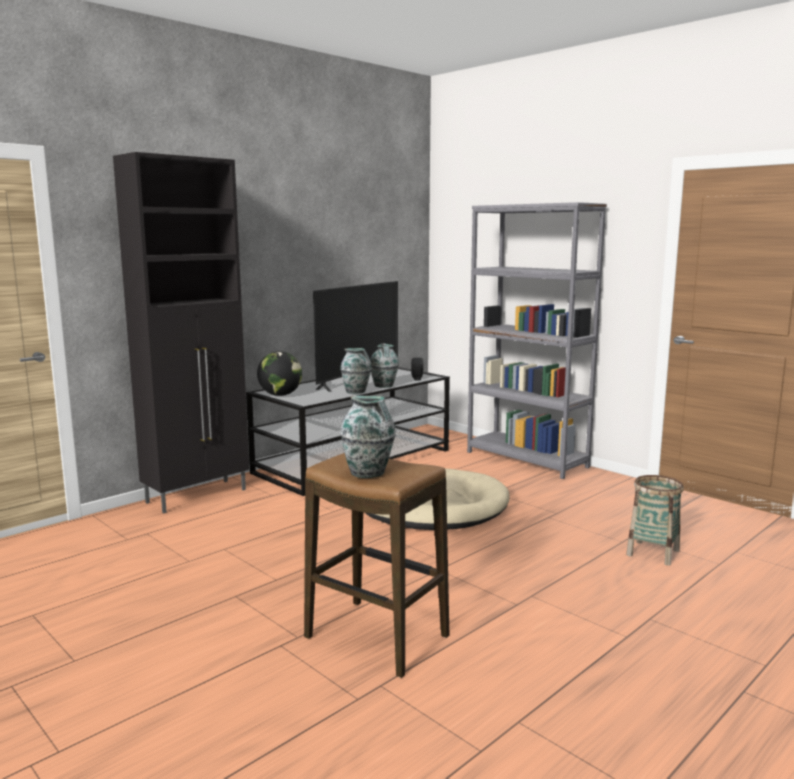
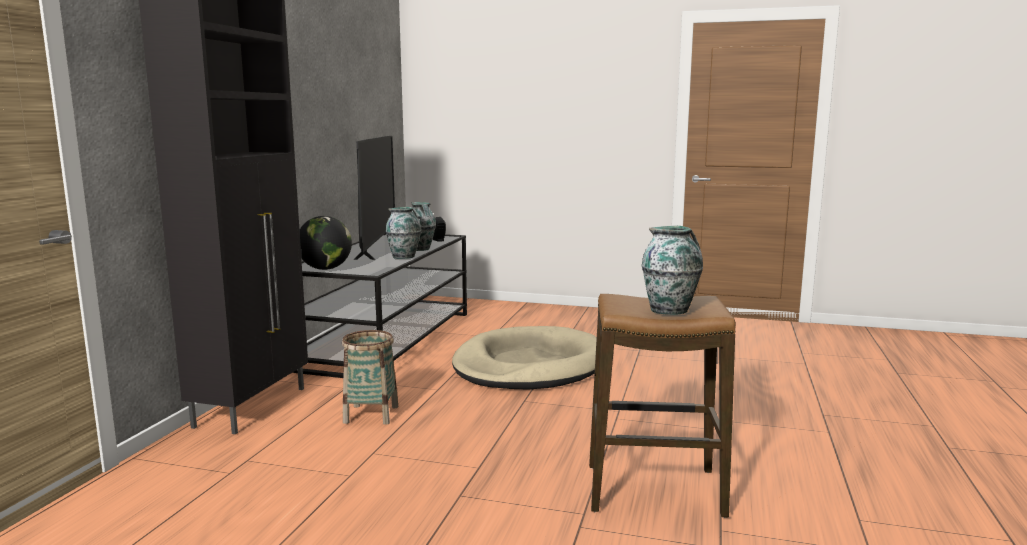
camera: 30 degrees left, 0 degrees up
grey bookcase [467,202,607,479] -> none
basket [626,475,684,566] -> basket moved to [342,330,398,425]

